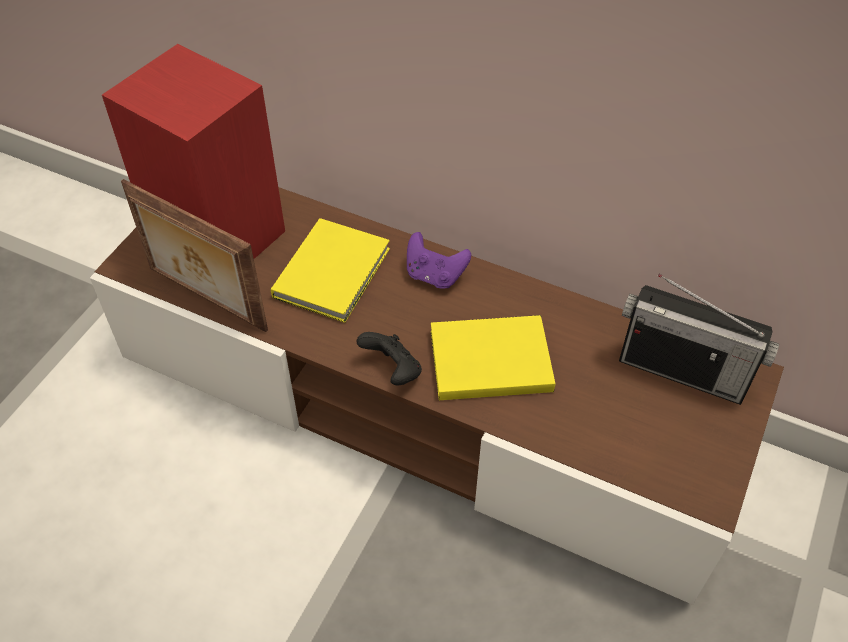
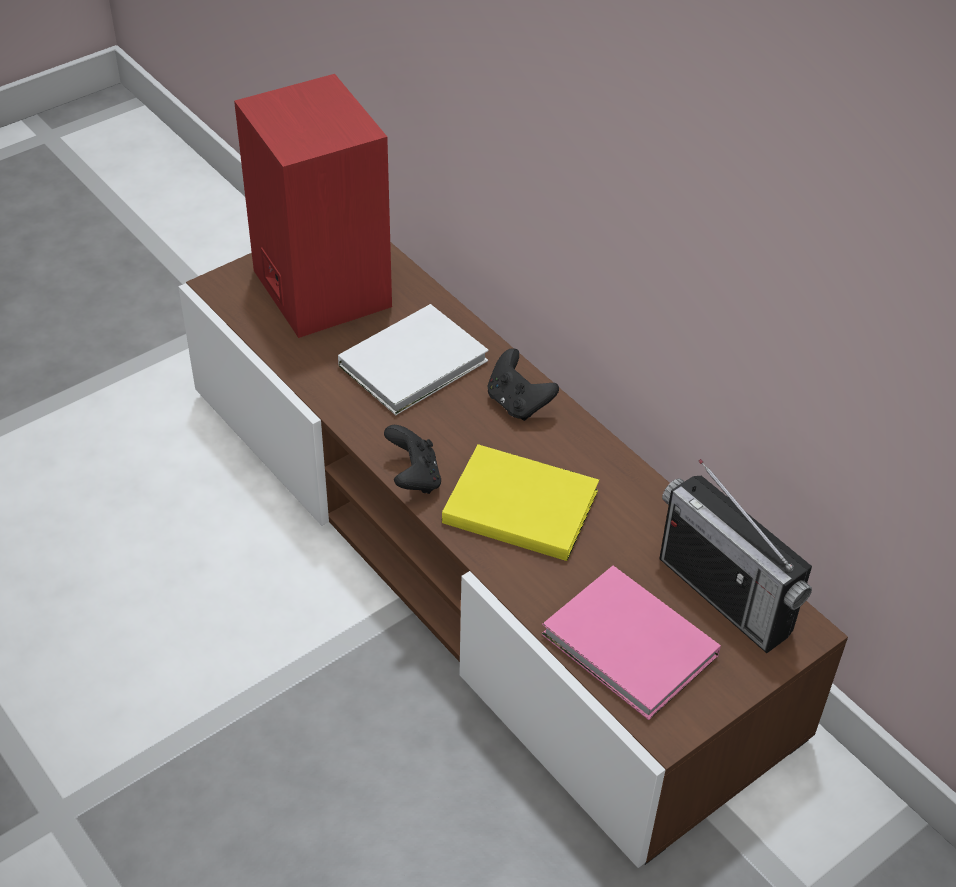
camera: 25 degrees right, 5 degrees down
picture frame [121,179,268,332] -> none
yellow book [271,218,390,323] -> white book [338,304,489,415]
purple game controller [407,232,471,289] -> black game controller [488,348,559,421]
none -> pink book [542,566,721,720]

